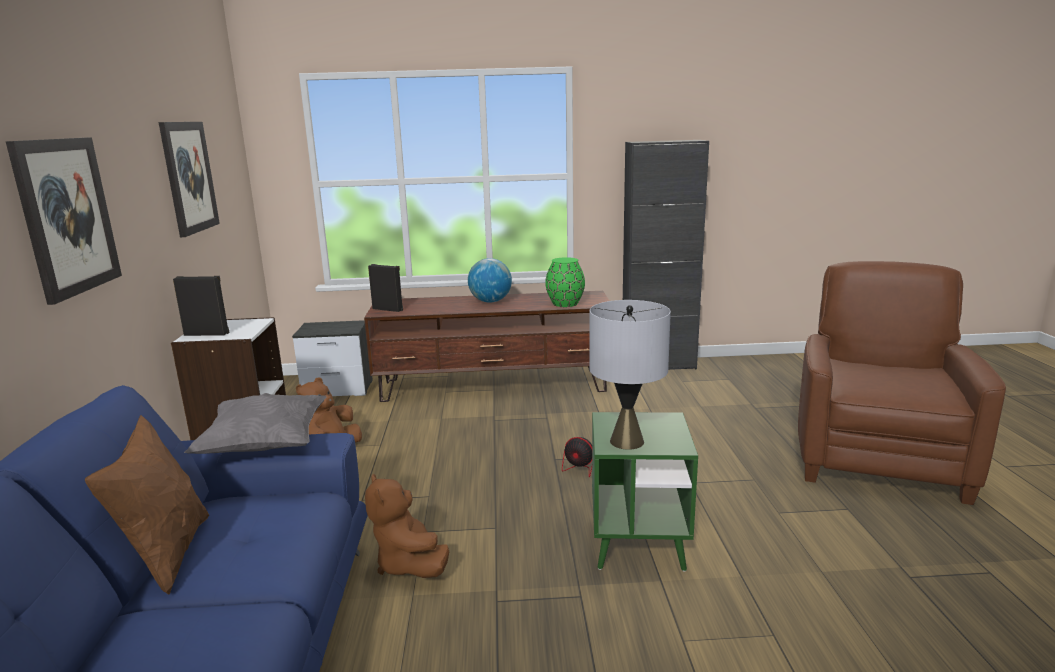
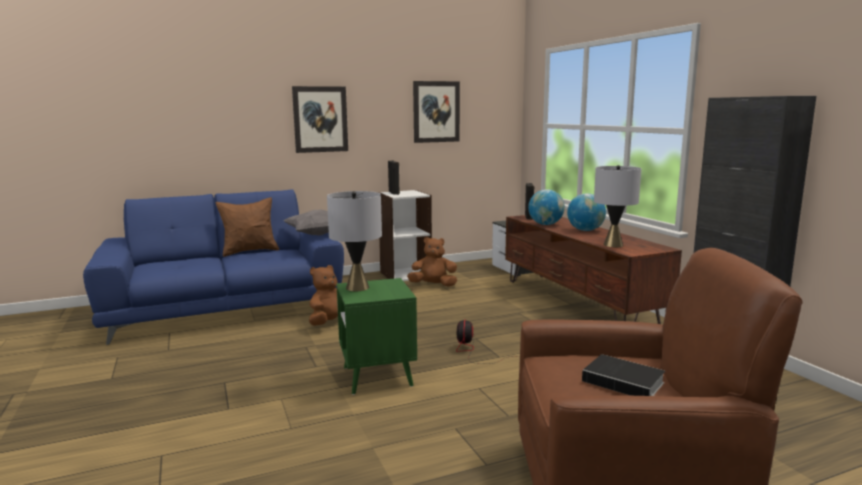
camera: 70 degrees right, 5 degrees down
green vase [545,257,585,307] -> grey table lamp [594,165,641,247]
none -> globe [528,189,565,225]
none -> book [582,354,665,396]

